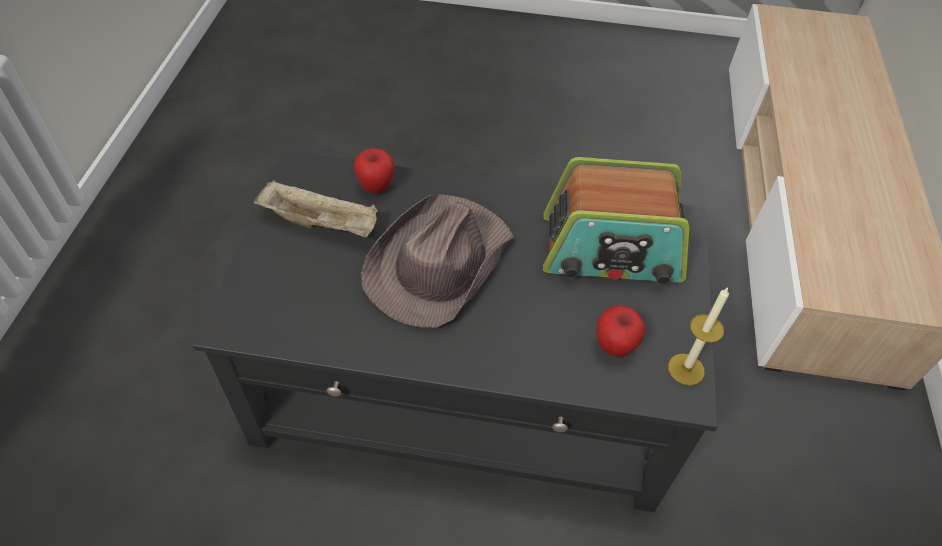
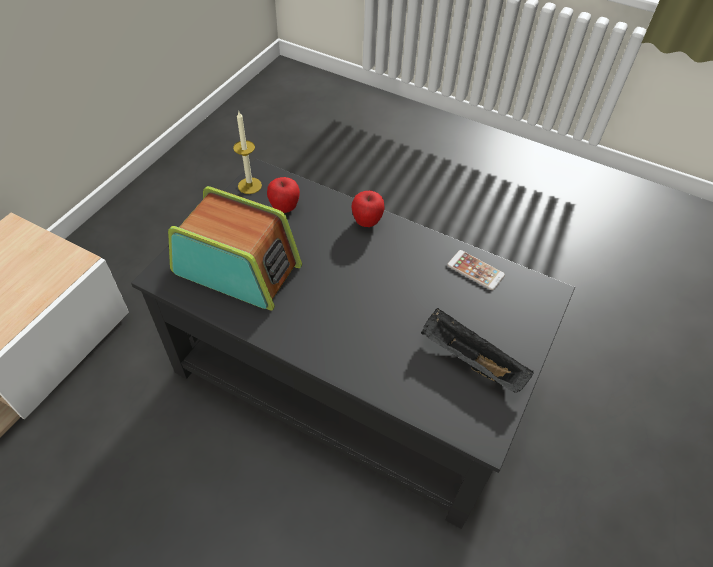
camera: 160 degrees left, 0 degrees up
beige tray [254,180,378,237] -> black tray [421,308,534,393]
apple [354,148,395,193] -> apple moved to [352,191,384,227]
brown hat [361,194,514,327] -> none
none -> phone [447,250,505,290]

